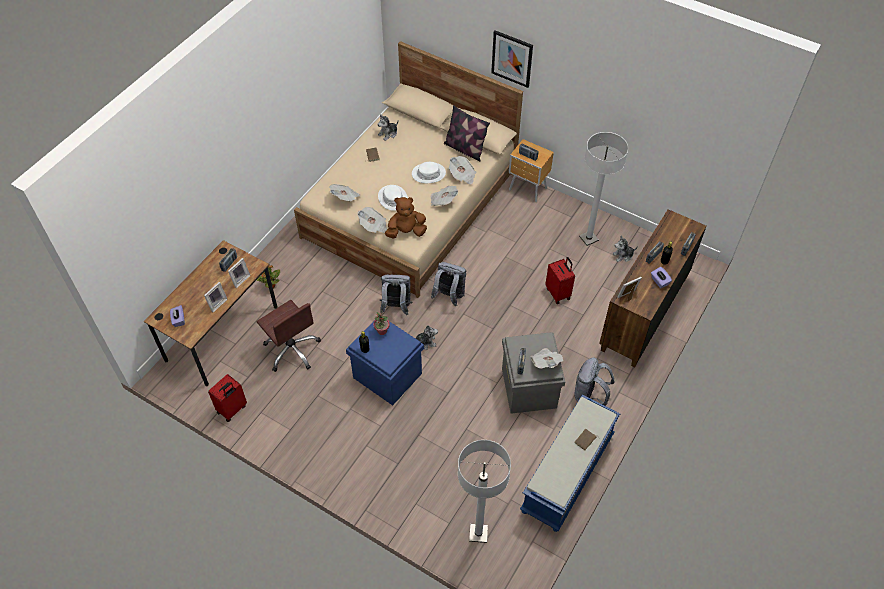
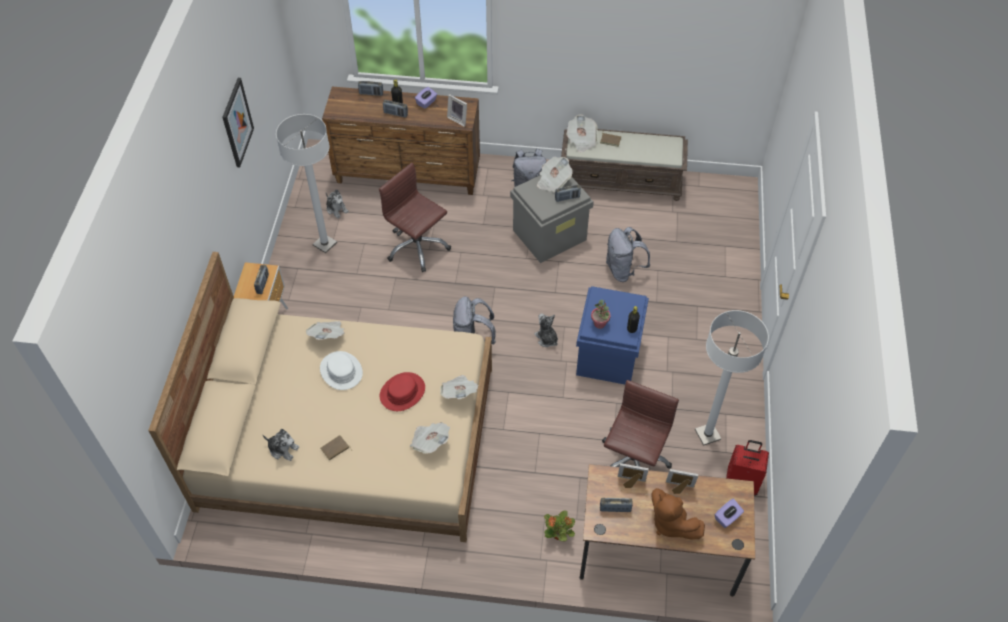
camera: 115 degrees left, 0 degrees up
white hat [378,185,408,211] -> red hat [380,372,425,411]
grey backpack [380,275,412,315] -> grey backpack moved to [606,227,650,282]
brown plush toy [385,197,427,239] -> brown plush toy moved to [651,488,705,539]
newspaper [431,186,458,206] -> newspaper moved to [566,114,598,153]
pillow [444,105,490,161] -> none
white floor lamp [458,440,511,543] -> white floor lamp moved to [695,310,769,446]
picture [491,30,533,88] -> picture moved to [222,78,254,167]
blue bench [520,394,620,532] -> brown bench [561,129,688,201]
red suitcase [545,257,575,304] -> brown office chair [379,163,451,272]

